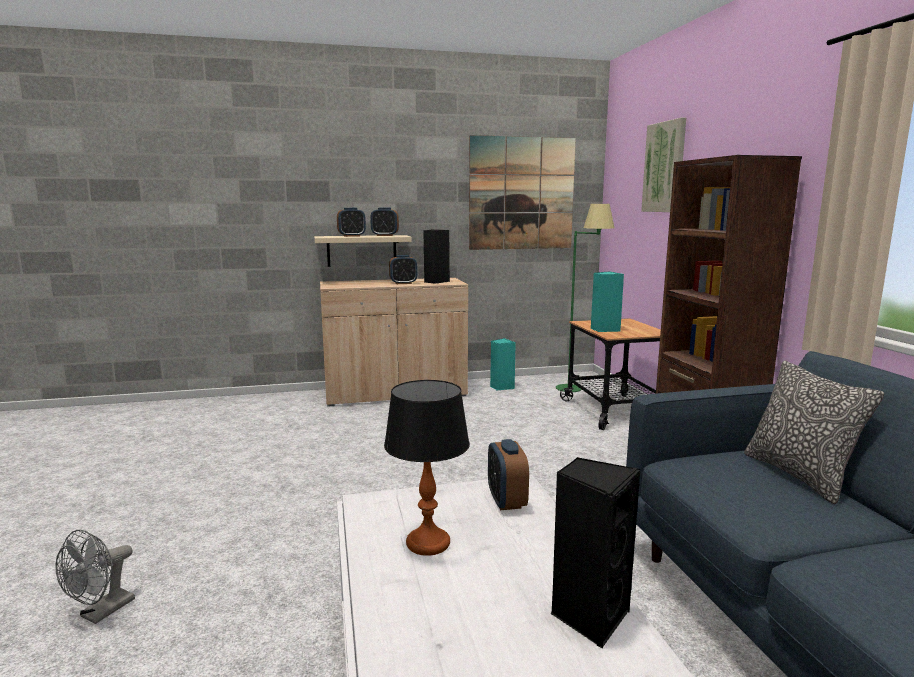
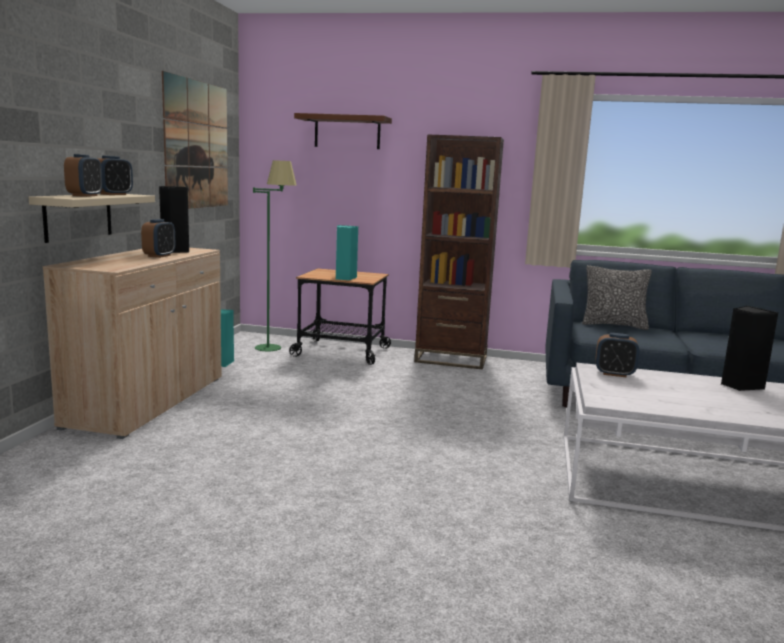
camera: 65 degrees left, 0 degrees up
grey fan [55,530,135,624] -> none
table lamp [384,380,470,556] -> none
picture [641,118,686,212] -> brown shelf [294,113,392,149]

